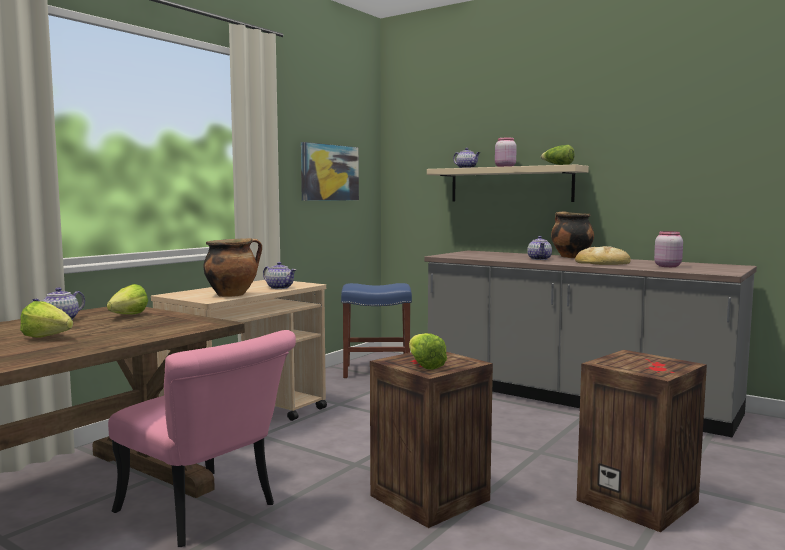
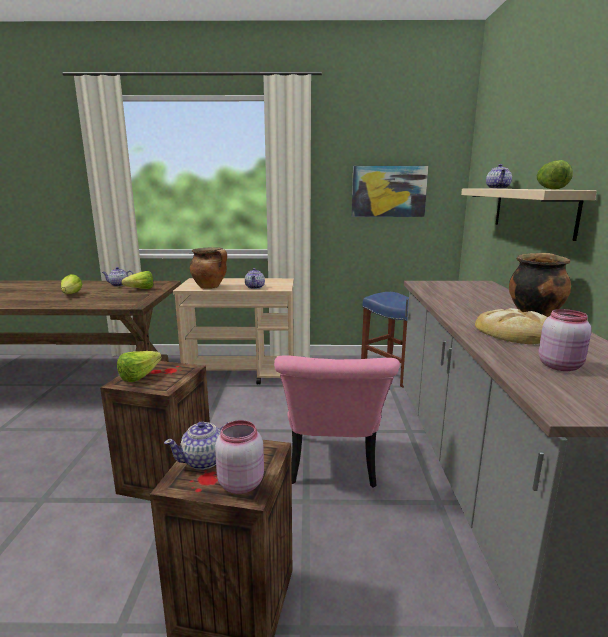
camera: 55 degrees right, 10 degrees up
pink chair [108,330,296,547] -> pink chair moved to [274,355,400,488]
pink jar [495,138,517,167] -> pink jar moved to [215,420,264,494]
teapot [527,236,552,260] -> teapot moved to [164,421,229,470]

